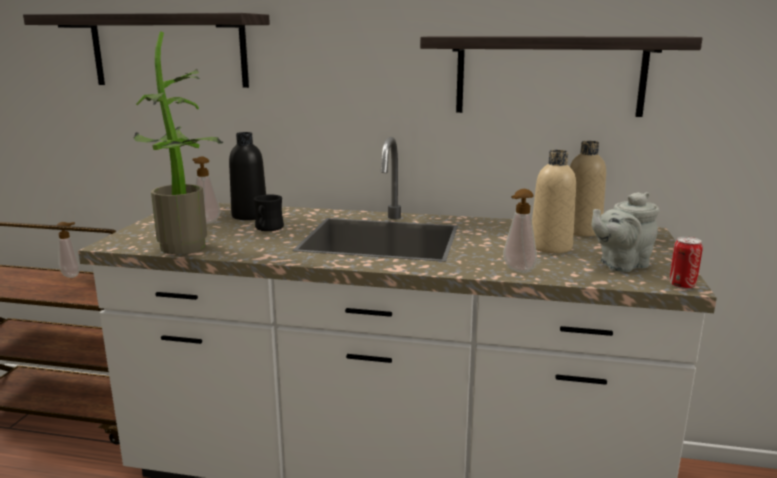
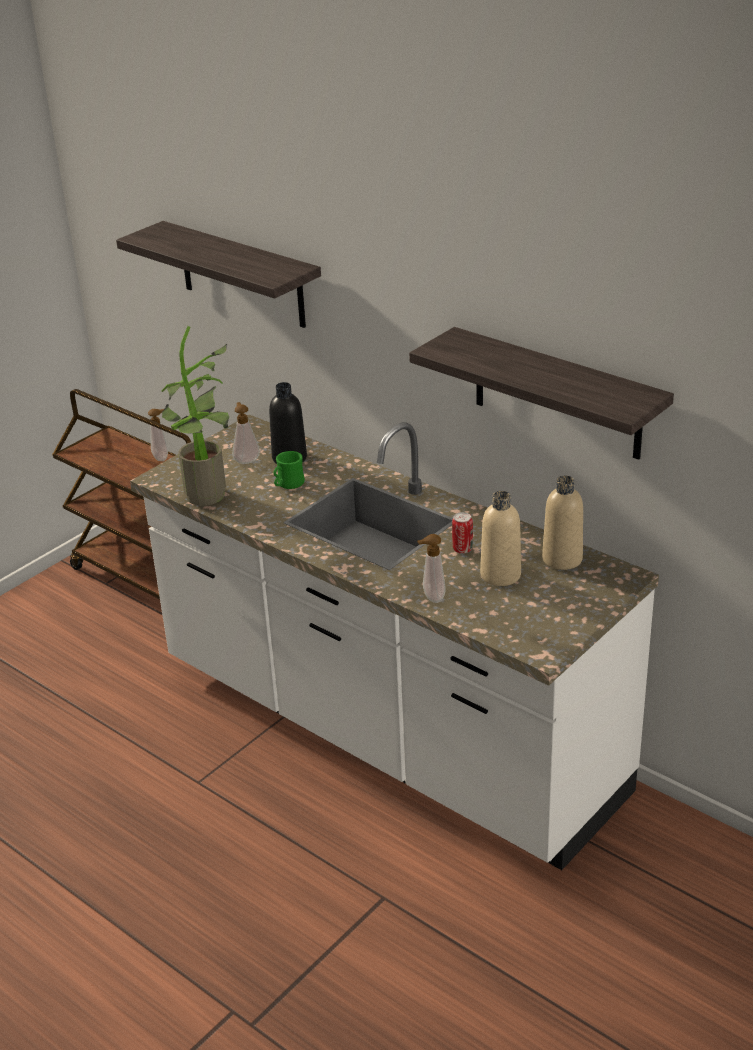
camera: 30 degrees right, 15 degrees up
black mug [254,195,284,231] -> green mug [273,451,305,489]
grey teapot [592,192,659,272] -> none
can [670,236,703,289] -> can moved to [452,512,473,554]

